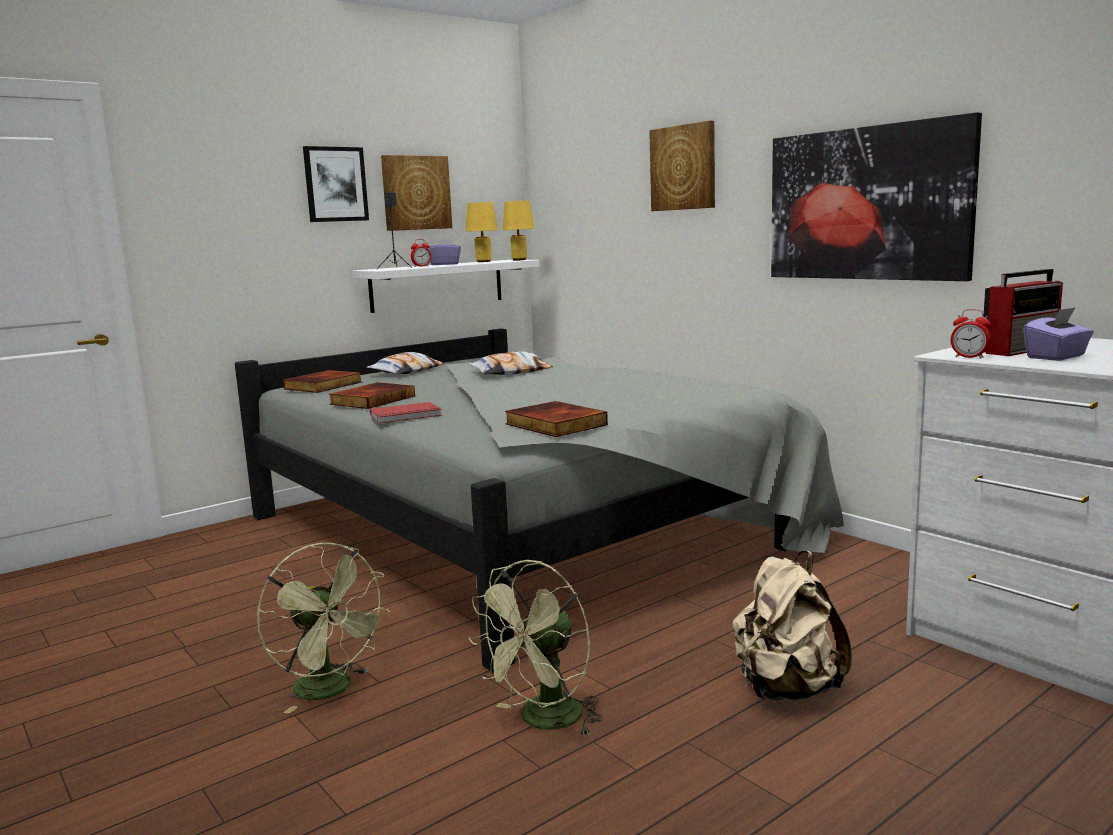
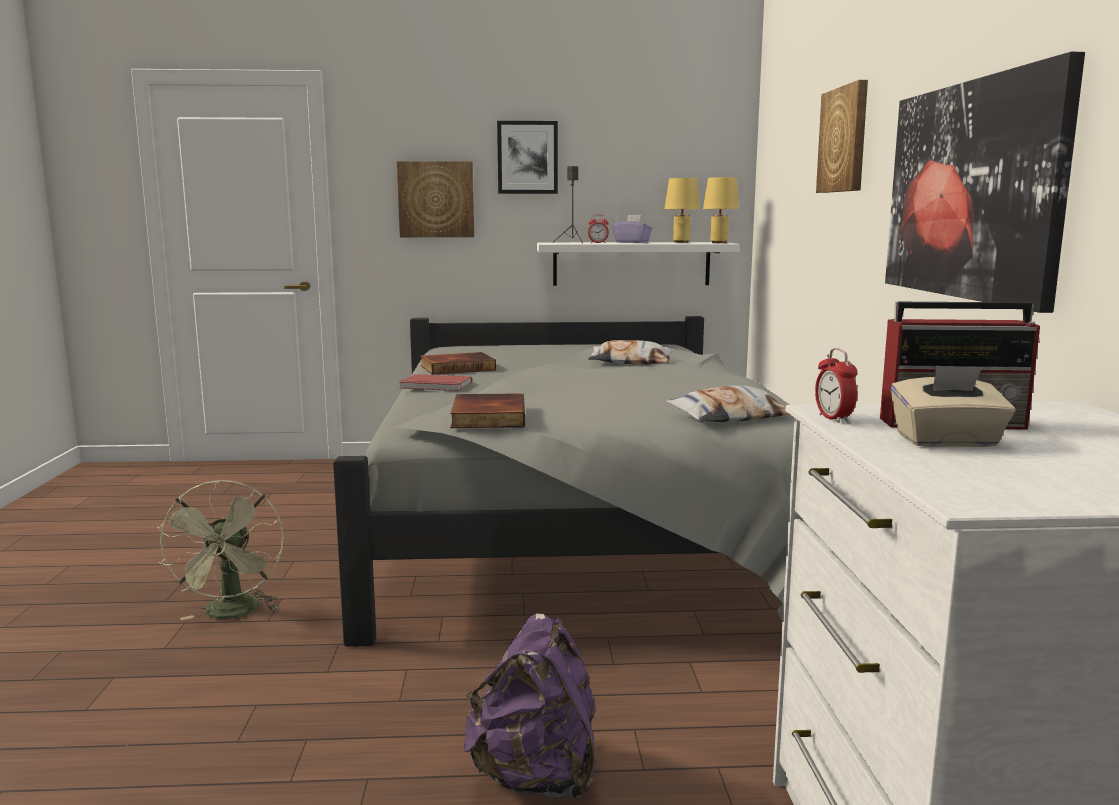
camera: 35 degrees right, 0 degrees up
book [283,370,362,393] -> none
pillow [366,352,444,374] -> pillow moved to [665,386,789,422]
picture [381,155,452,231] -> picture moved to [397,161,474,237]
green fan [469,560,603,736] -> none
beige backpack [732,551,852,701] -> purple backpack [464,614,596,800]
purple tissue box [1023,307,1094,361] -> beige tissue box [890,365,1015,447]

